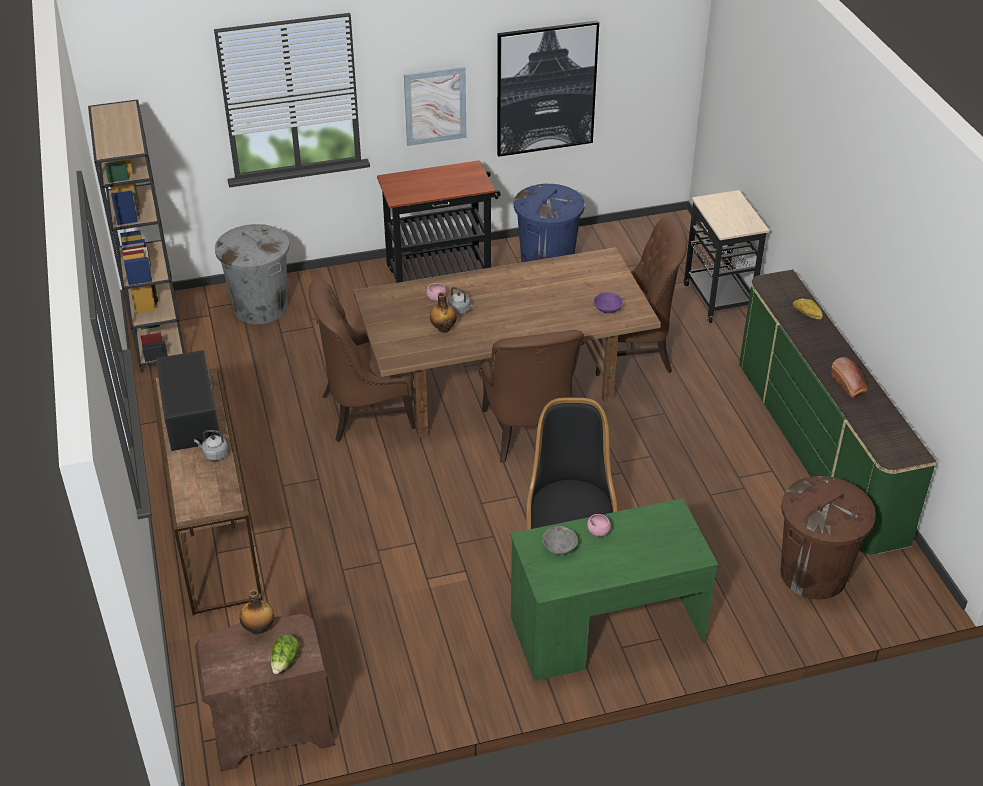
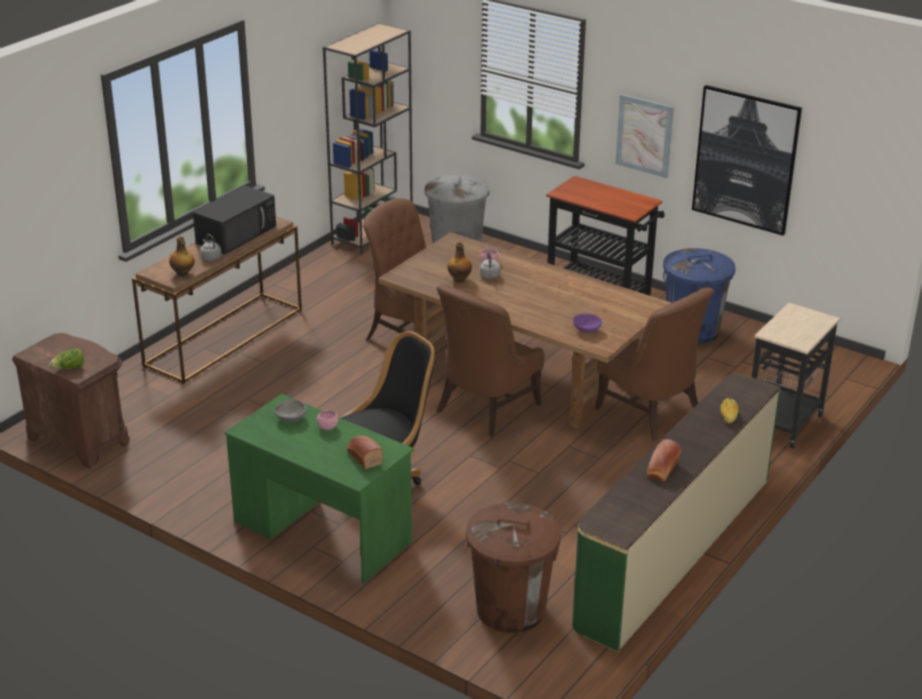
camera: 50 degrees right, 10 degrees down
bottle [239,589,274,635] -> bottle moved to [169,237,195,276]
none -> bread [347,435,383,469]

